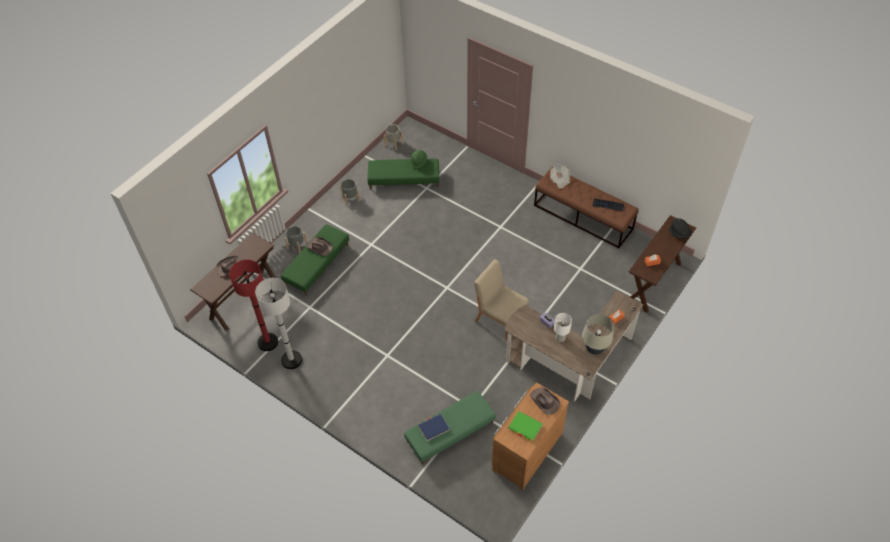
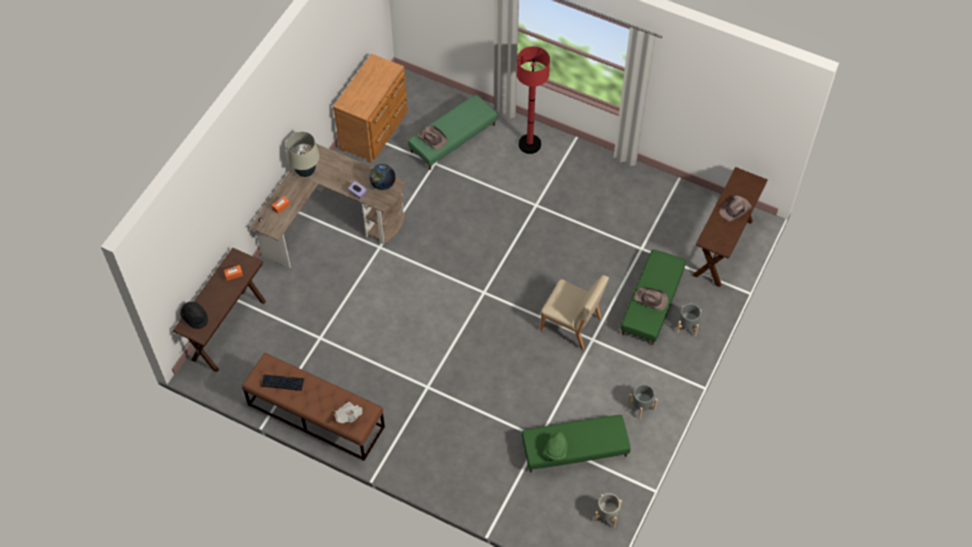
camera: 170 degrees right, 5 degrees up
red floor lamp [229,260,278,351] -> red floor lamp moved to [517,46,550,154]
white floor lamp [255,278,302,369] -> none
blue book [418,413,450,441] -> none
beige chair [474,259,529,341] -> beige chair moved to [540,275,609,350]
green book [508,411,543,442] -> none
brown hat [530,387,560,415] -> brown hat moved to [418,126,448,150]
white table lamp [554,313,572,342] -> none
none -> globe [369,164,395,190]

